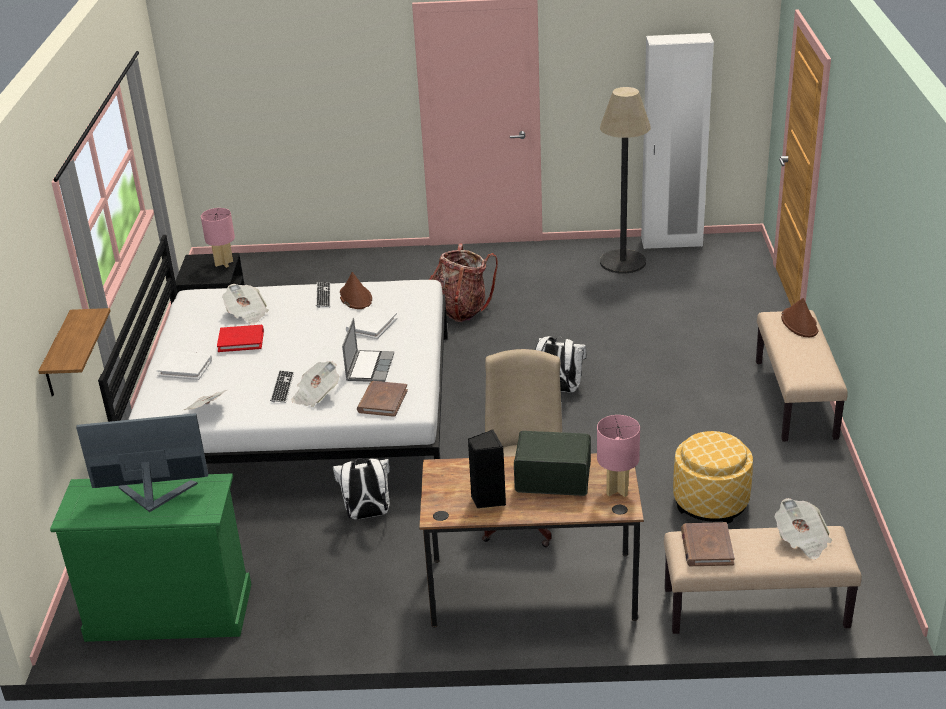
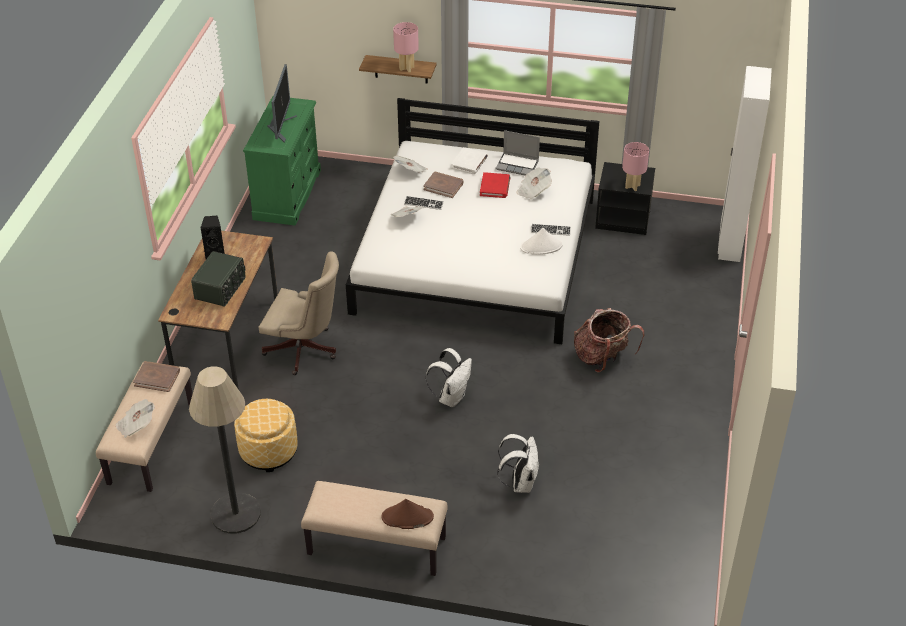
camera: 100 degrees right, 10 degrees up
white backpack [333,458,390,520] -> white backpack moved to [497,434,539,493]
brown hat [340,272,372,309] -> white hat [520,228,563,255]
laptop [342,318,394,382] -> laptop moved to [495,130,540,175]
white book [346,307,397,339] -> none
brown book [357,381,408,417] -> brown book moved to [423,172,464,198]
pink table lamp [597,415,640,497] -> pink table lamp moved to [393,22,419,72]
floor lamp [600,87,651,274] -> floor lamp moved to [189,366,261,533]
white wardrobe [641,33,714,249] -> white wardrobe moved to [718,66,772,262]

